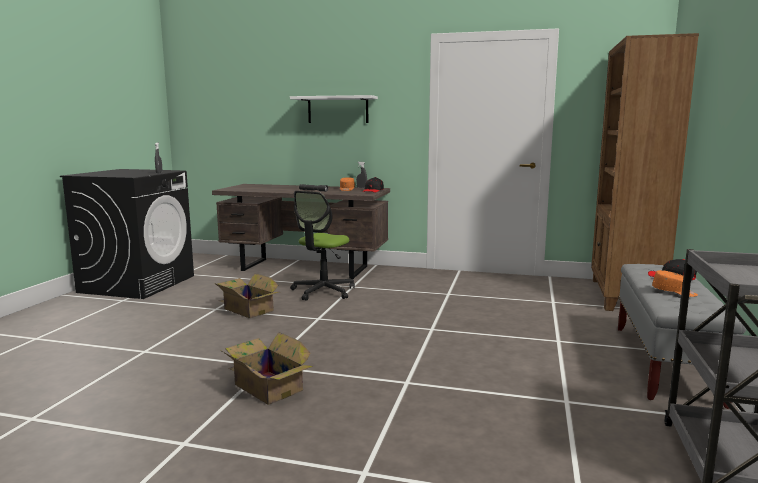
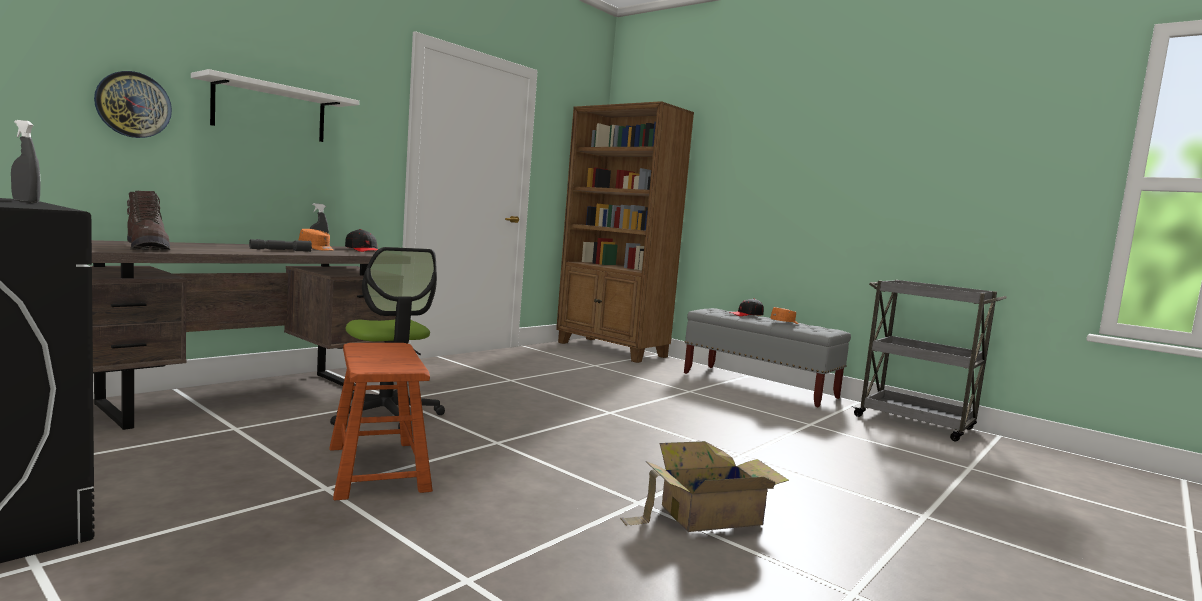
camera: 65 degrees left, 5 degrees down
cardboard box [214,273,279,318] -> brown stool [329,343,433,500]
none -> wall clock [94,71,172,138]
none -> brown boot [127,191,170,250]

